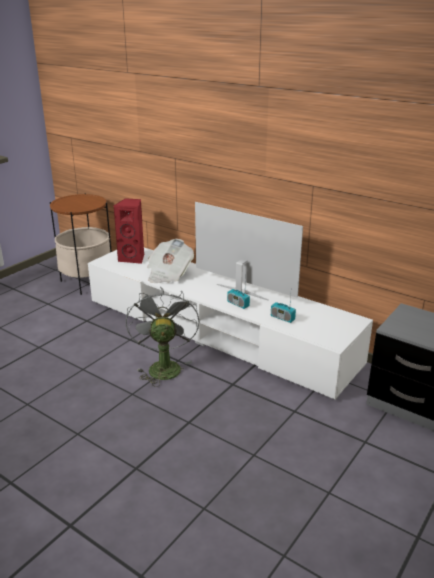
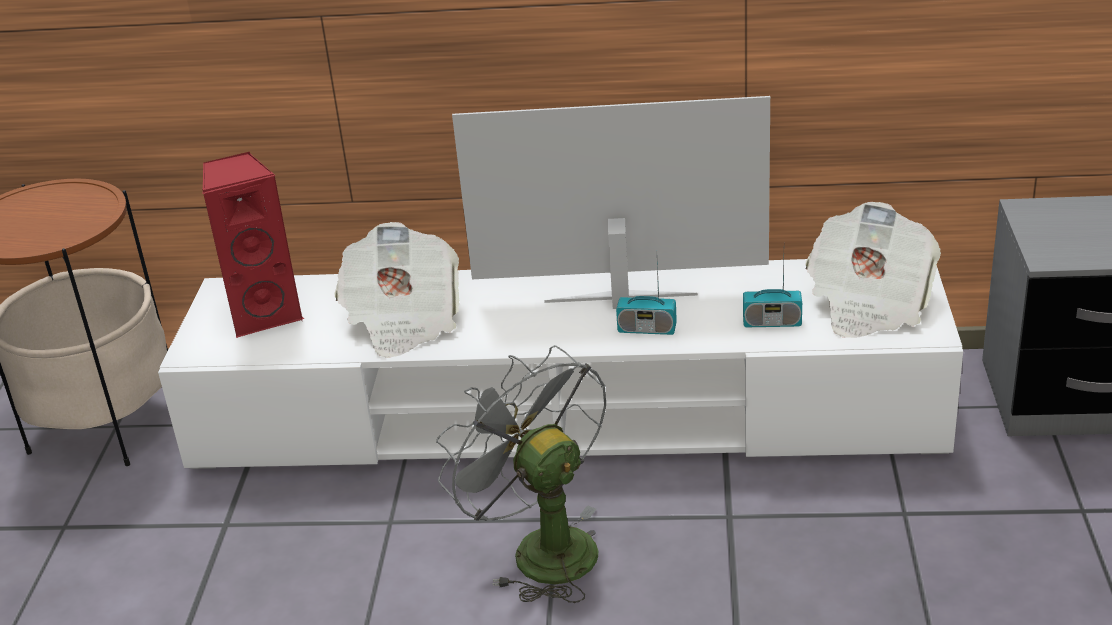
camera: 30 degrees left, 5 degrees up
none -> newspaper [806,202,941,338]

